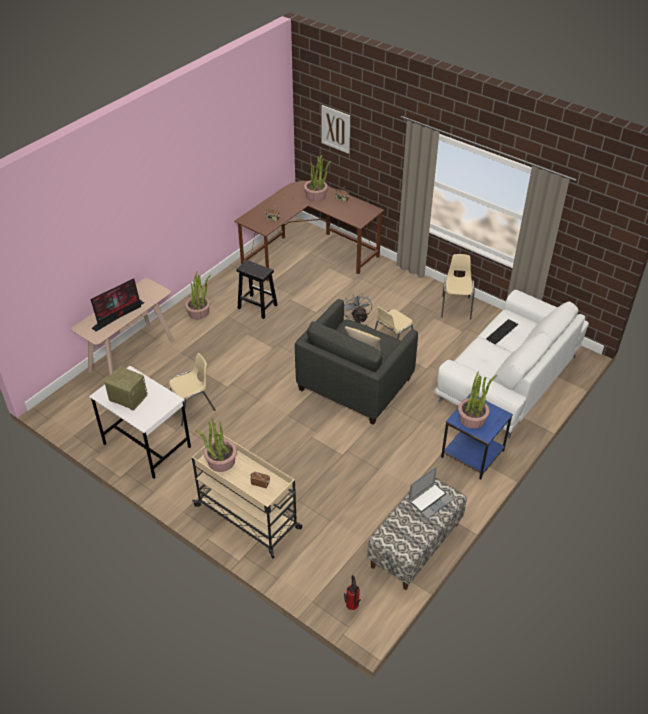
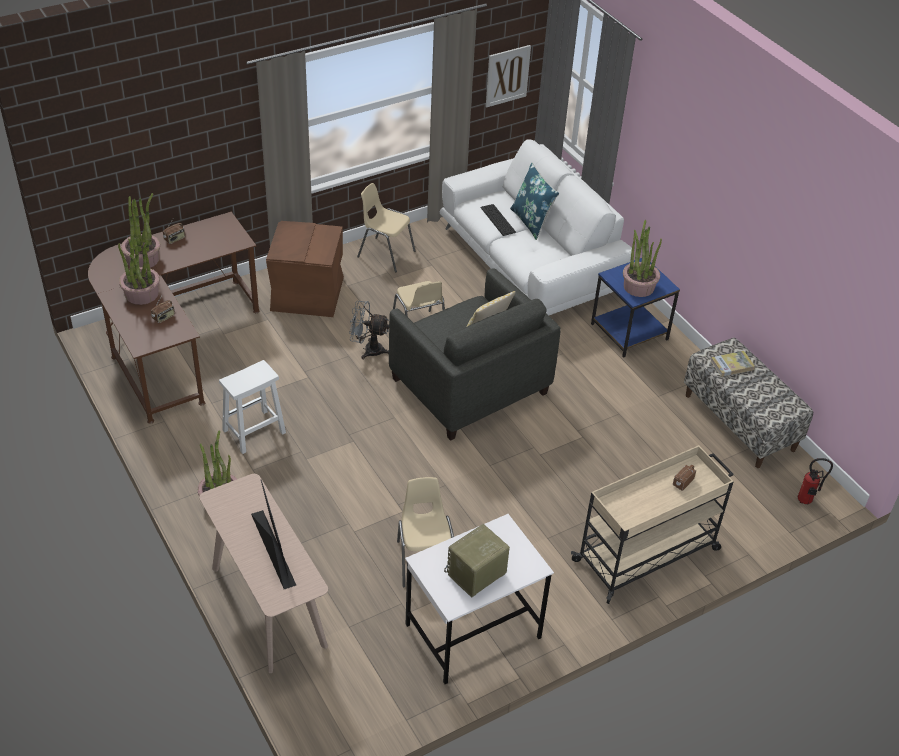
camera: 70 degrees left, 0 degrees up
potted plant [195,417,237,472] -> potted plant moved to [118,237,160,305]
black stool [236,260,278,319] -> white stool [219,360,286,454]
picture [321,105,350,154] -> picture moved to [486,45,531,107]
laptop [408,466,453,519] -> book [711,351,755,377]
none -> brown storage box [266,221,344,317]
none -> blue pillow [510,163,559,240]

